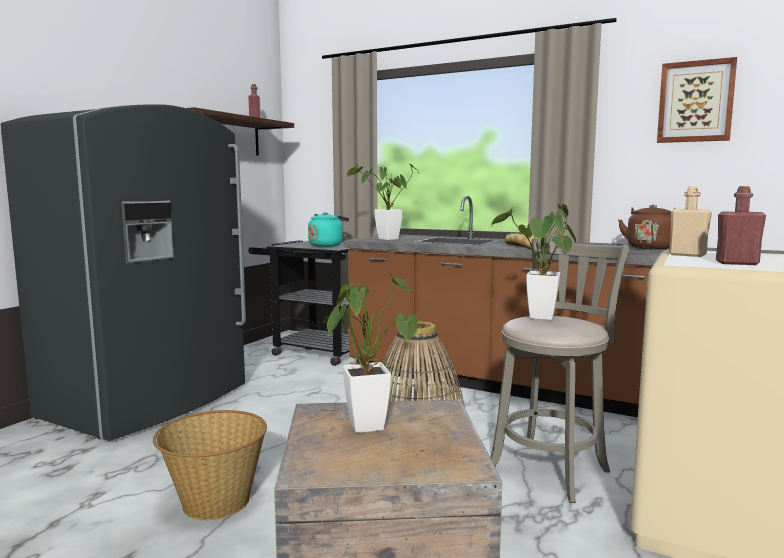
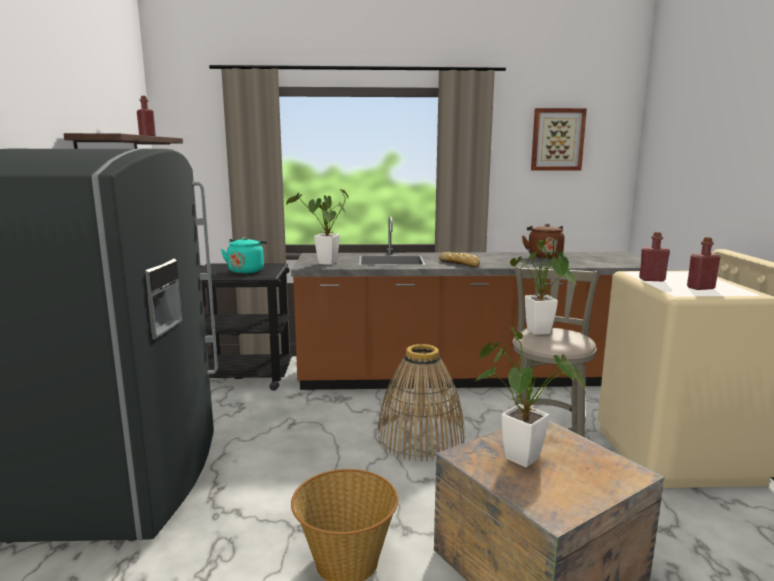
camera: 30 degrees left, 5 degrees up
beige bottle [669,186,712,257] -> red bottle [639,232,670,281]

